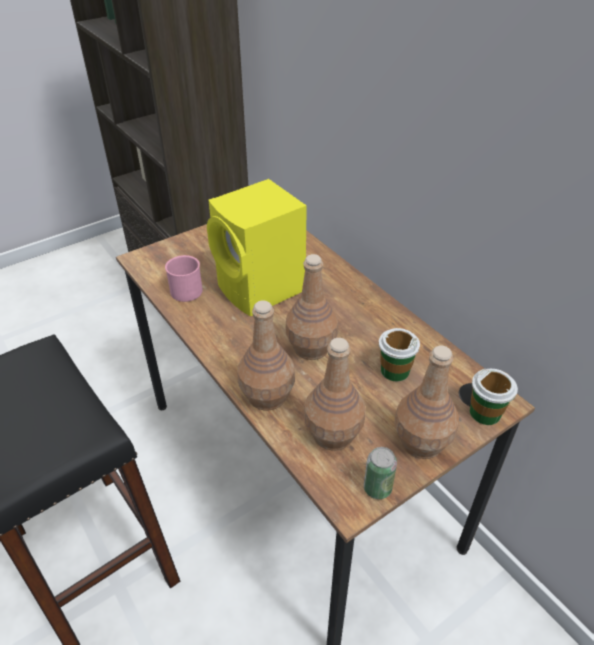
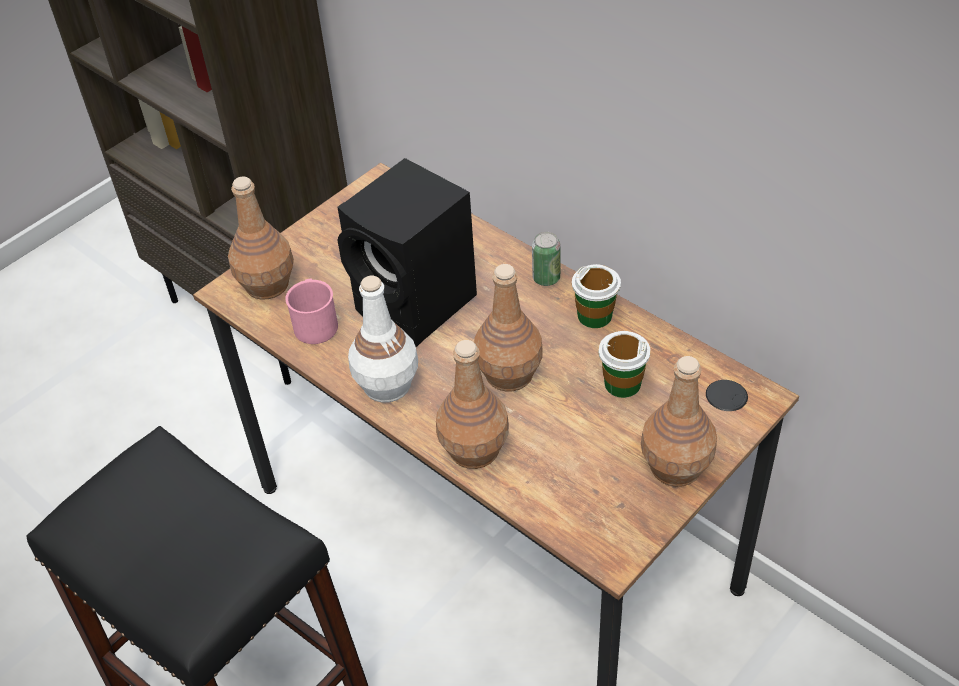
camera: 10 degrees left, 5 degrees up
yellow speaker [207,179,307,317] -> black speaker [337,158,477,347]
brown bottle [304,338,366,451] -> brown bottle moved to [228,176,294,300]
can [364,447,397,499] -> can moved to [532,232,560,286]
cup [470,369,518,425] -> cup moved to [572,264,621,328]
none -> white bottle [348,276,418,403]

